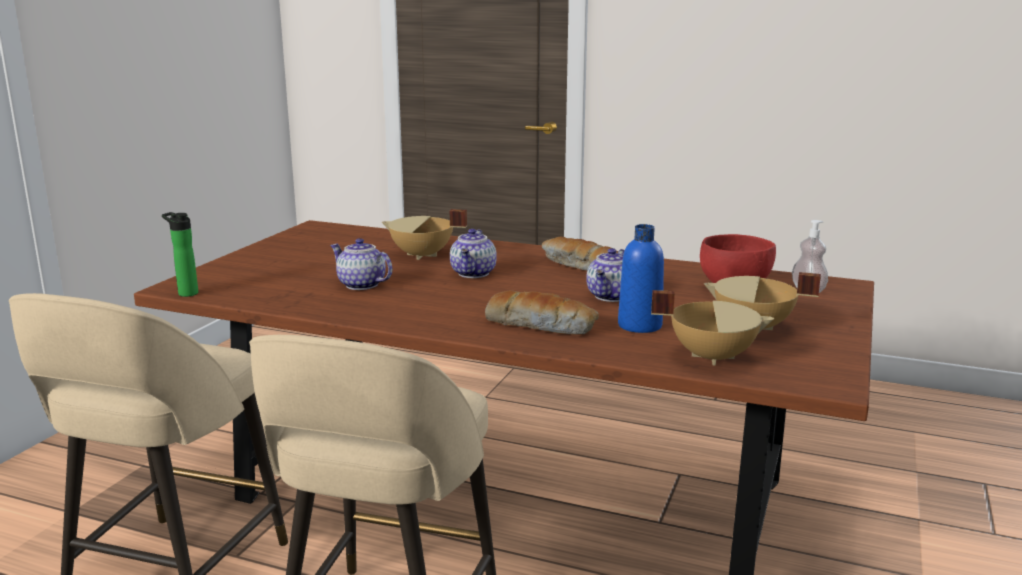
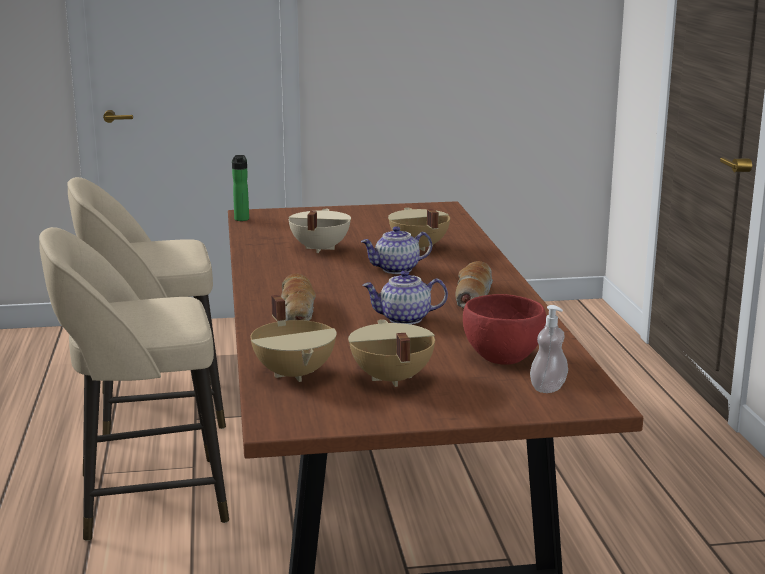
camera: 60 degrees right, 0 degrees up
teapot [330,238,392,290] -> beige cooking pot [289,209,351,253]
blue bottle [618,224,664,333] -> none

